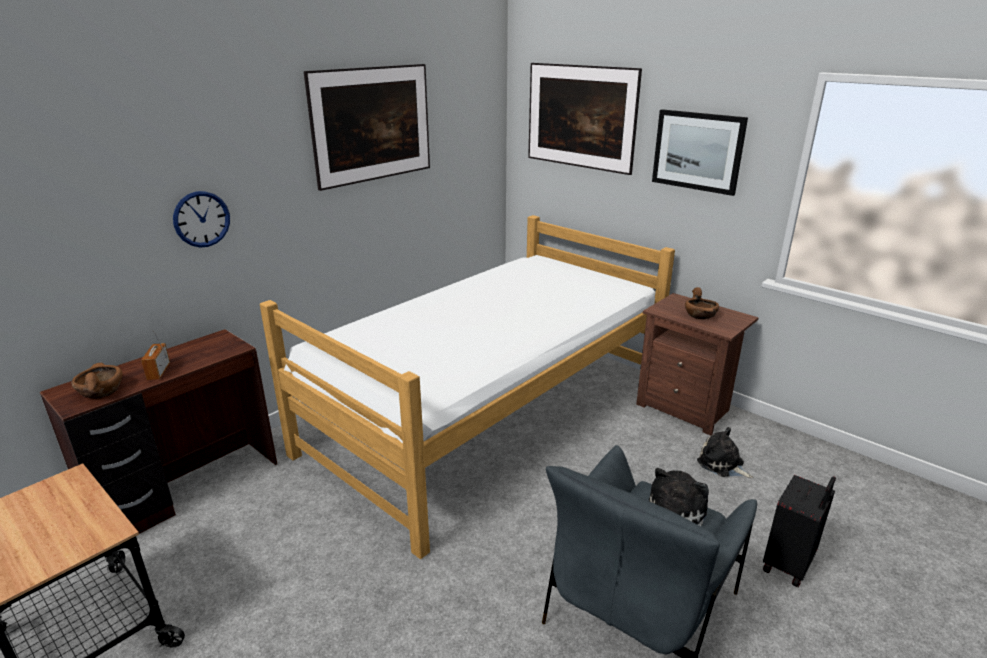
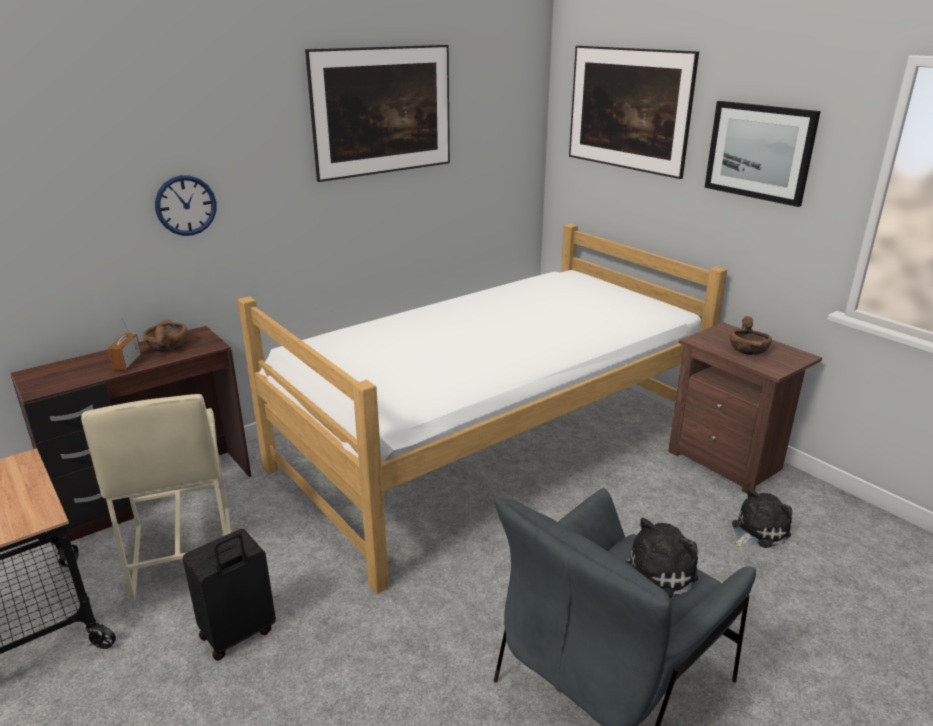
camera: 10 degrees right, 0 degrees up
brown bowl [72,363,123,399] -> brown bowl moved to [143,320,188,352]
plush toy [697,427,753,478] -> plush toy turned 90 degrees clockwise [732,488,792,548]
black suitcase [763,475,836,587] -> black suitcase moved to [183,529,276,661]
none -> beige stool [81,394,231,602]

